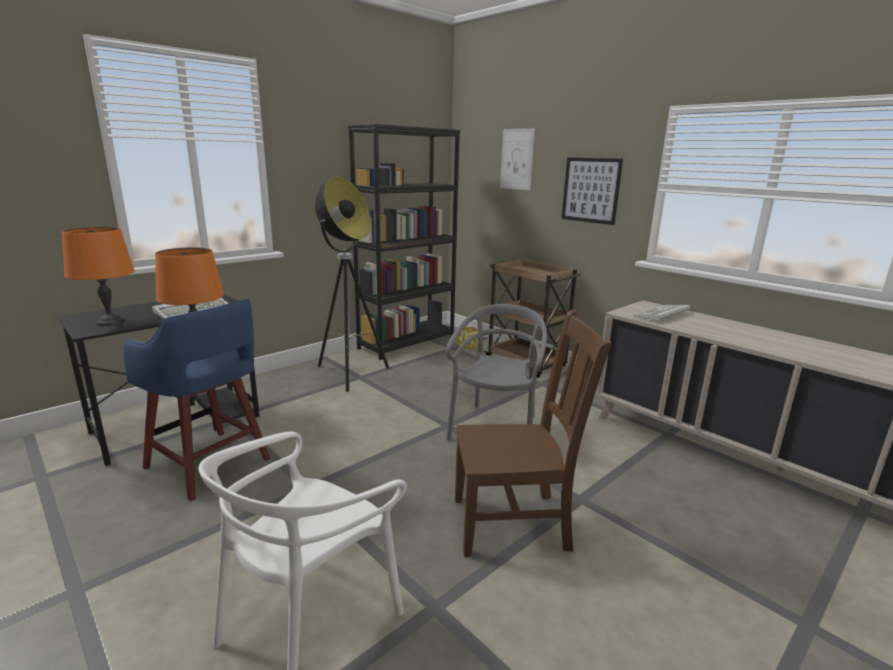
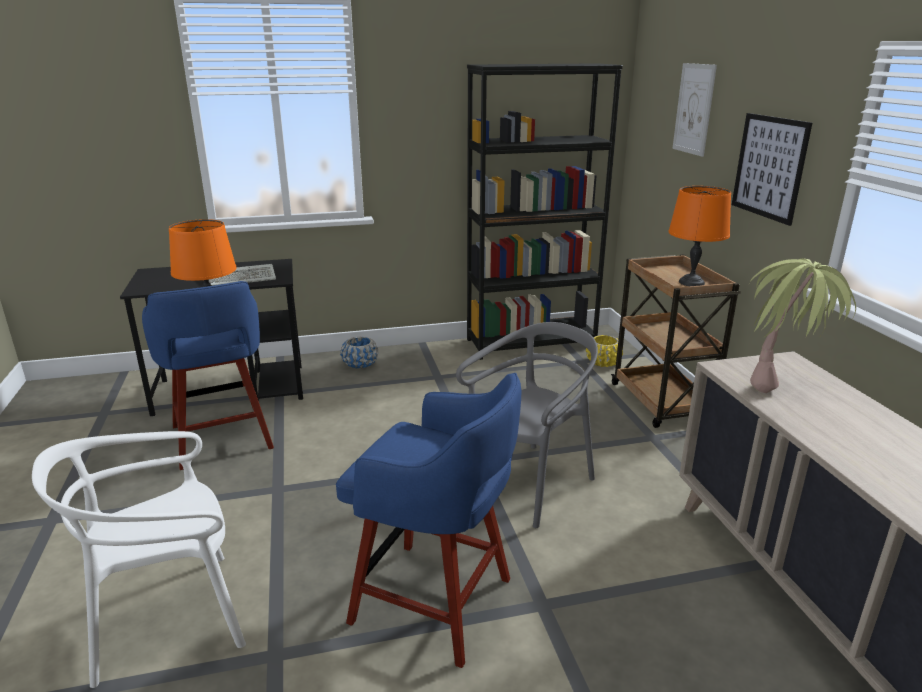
camera: 30 degrees right, 5 degrees up
orange table lamp [61,226,135,326] -> orange table lamp moved to [668,186,731,286]
floor lamp [315,176,389,392] -> none
brown chair [455,309,611,557] -> blue stool [336,373,521,668]
keyboard [634,304,690,322] -> potted plant [749,258,856,393]
none -> blue planter [340,337,378,368]

